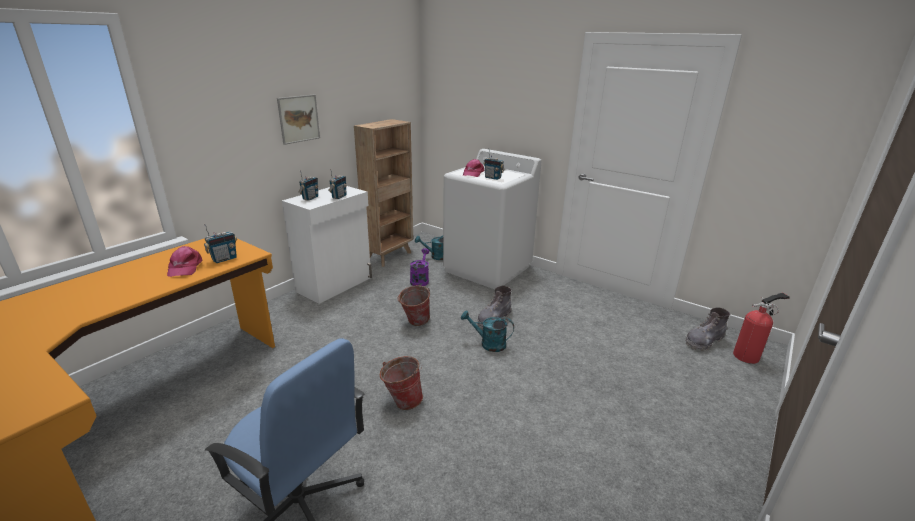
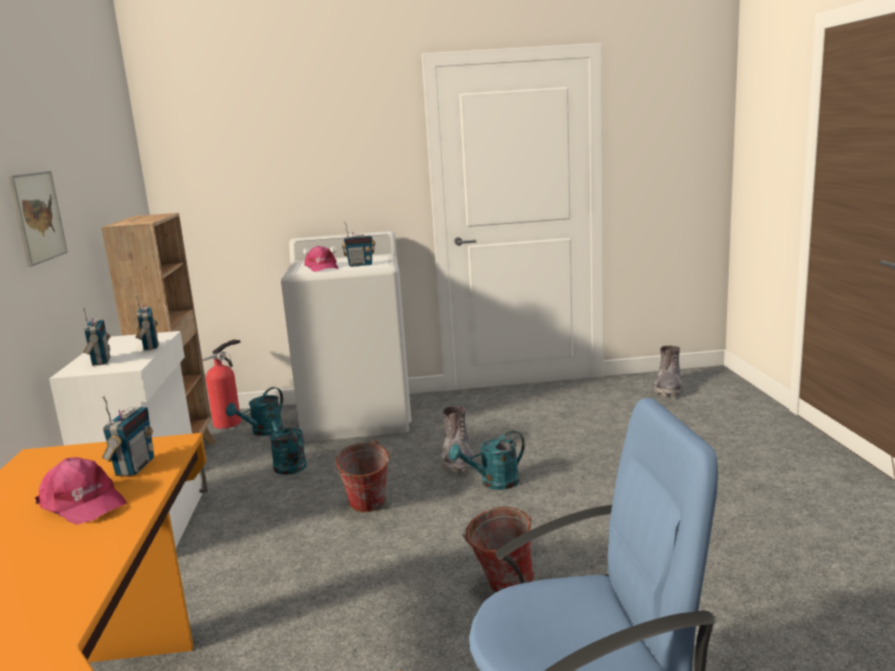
camera: 40 degrees left, 10 degrees down
purple watering can [410,248,429,286] -> turquoise watering can [264,411,307,475]
fire extinguisher [733,293,790,364] -> fire extinguisher moved to [202,339,241,429]

